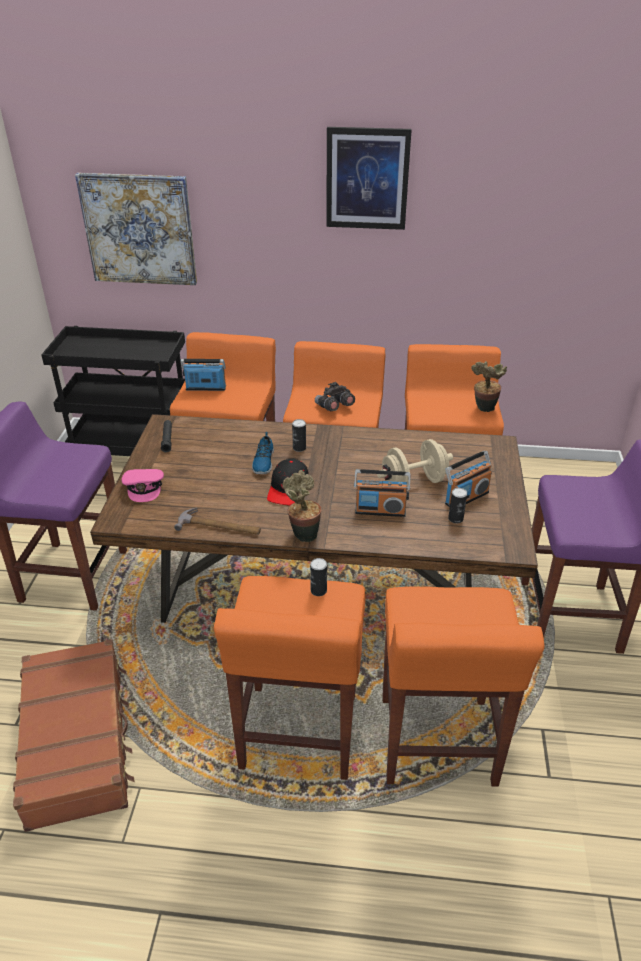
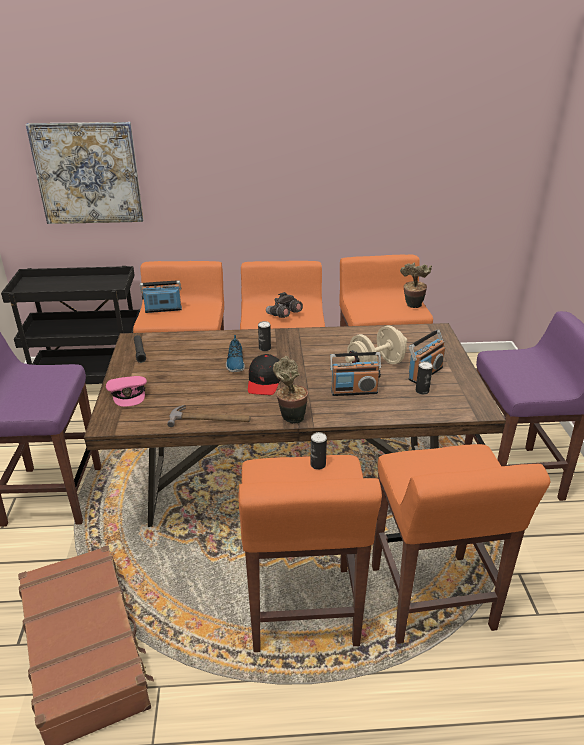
camera: 10 degrees left, 5 degrees down
picture [326,127,412,230] -> none

